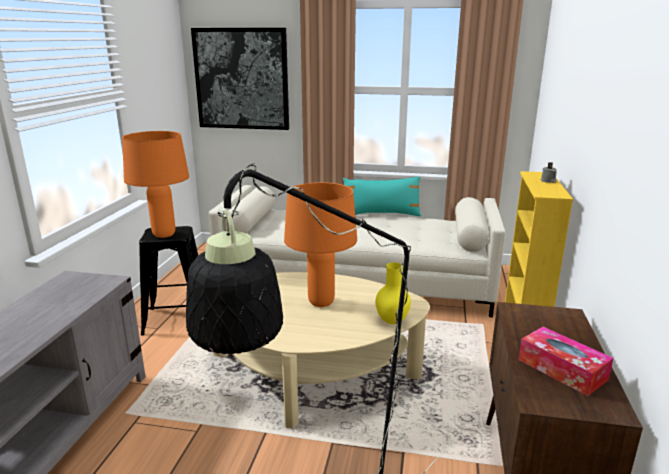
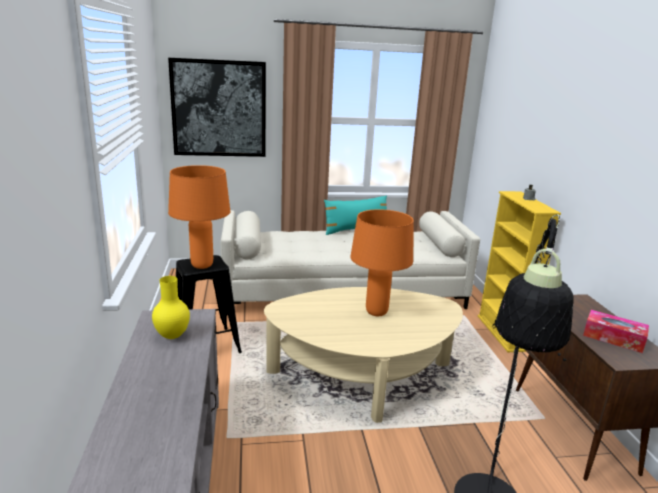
camera: 20 degrees left, 0 degrees up
yellow vase [375,262,411,324] -> yellow vase moved to [152,276,190,339]

